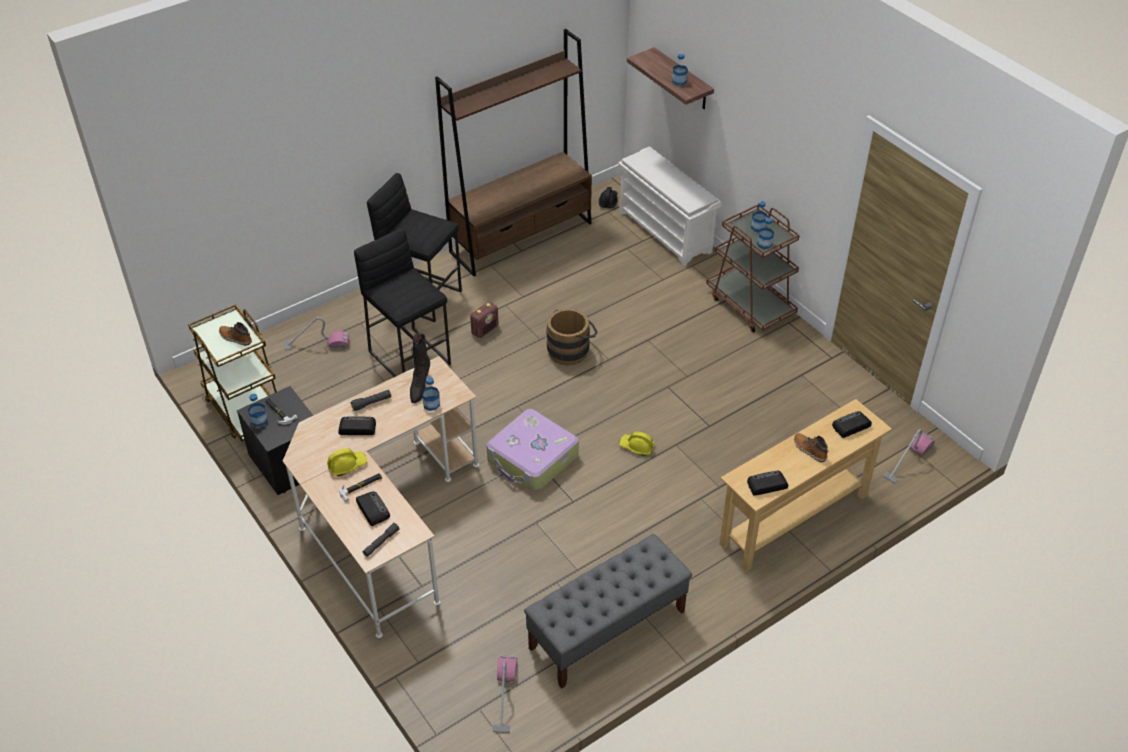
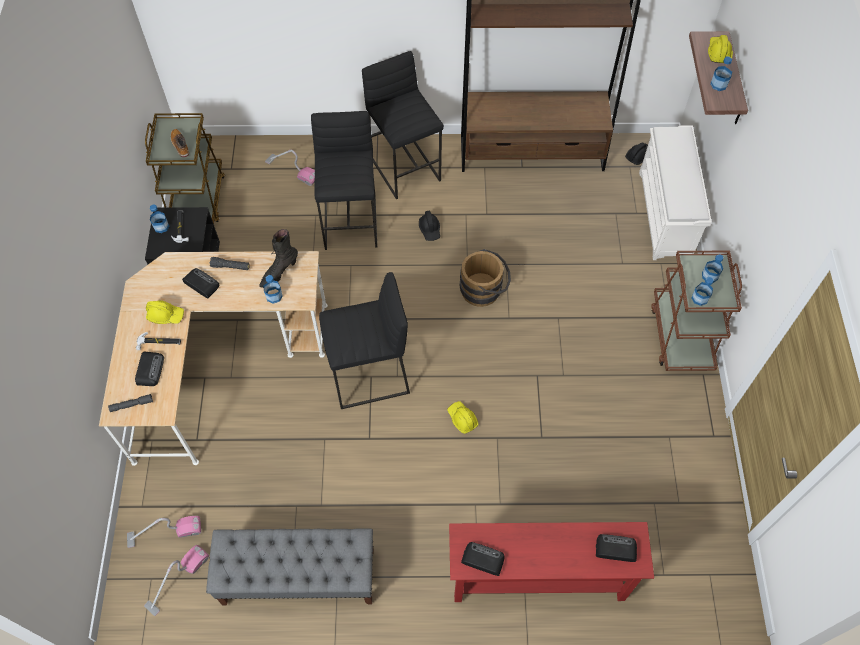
camera: 35 degrees right, 15 degrees up
radio [470,302,499,338] -> black hard hat [419,211,440,241]
suitcase [487,409,579,491] -> black stool [319,272,410,409]
beige console table [719,399,892,572] -> red console table [449,522,654,602]
boot [794,433,829,462] -> none
vacuum cleaner [883,429,935,484] -> vacuum cleaner moved to [127,516,201,548]
none -> yellow hard hat [708,35,733,63]

